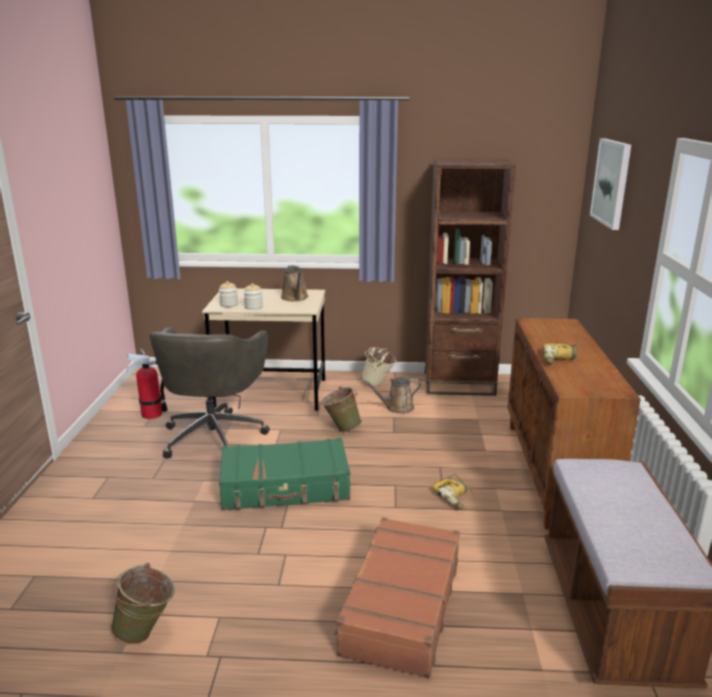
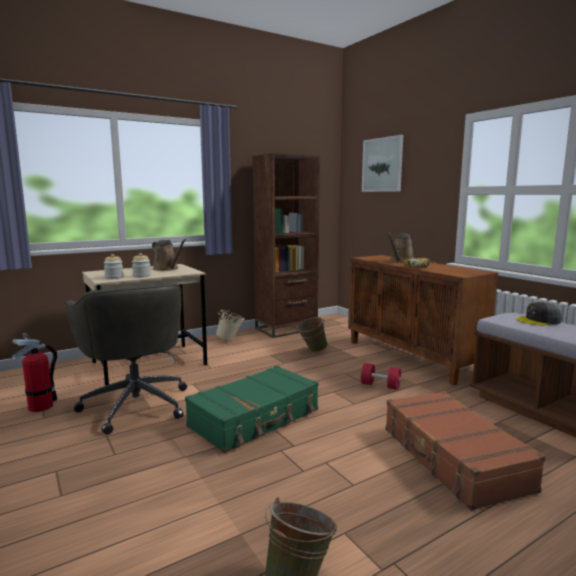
camera: 35 degrees left, 10 degrees down
green bucket [321,386,362,432] -> green bucket moved to [297,317,328,352]
brown watering can [362,377,421,413] -> brown watering can moved to [386,232,414,263]
power drill [432,474,475,510] -> red dumbbell [361,363,401,390]
none -> grey cap [516,302,562,325]

